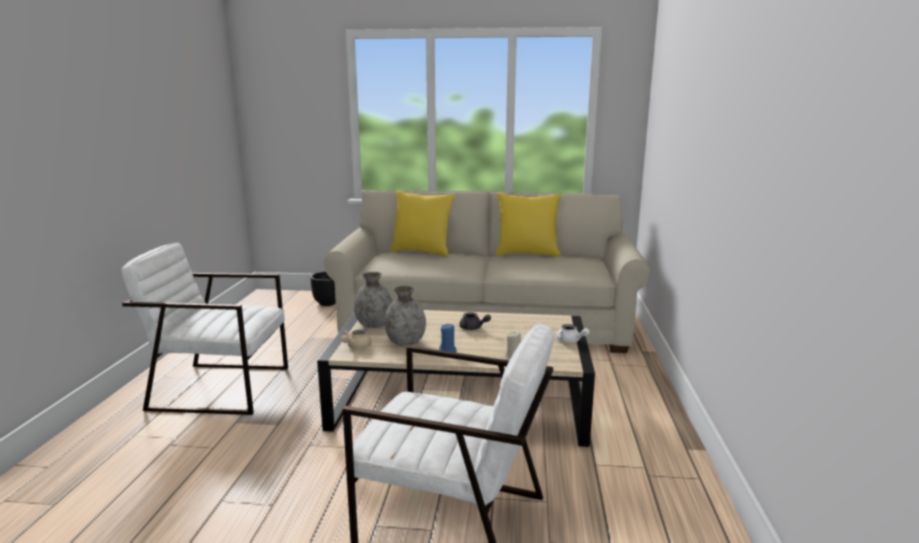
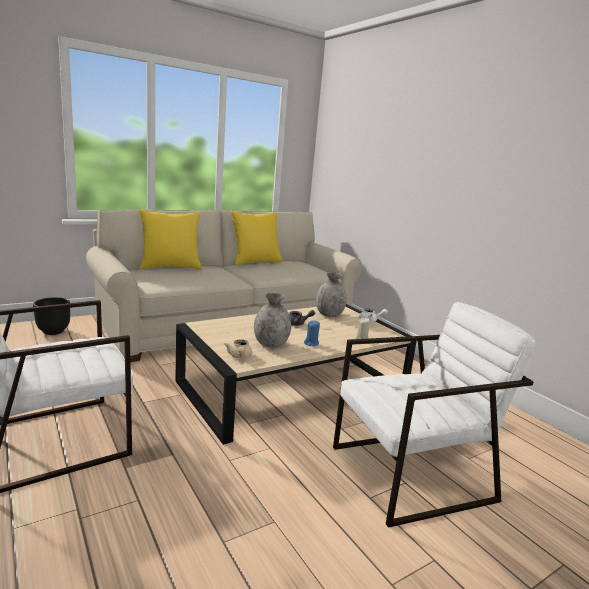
camera: 40 degrees left, 0 degrees up
grey vase [354,272,392,328] -> grey vase moved to [316,272,347,317]

